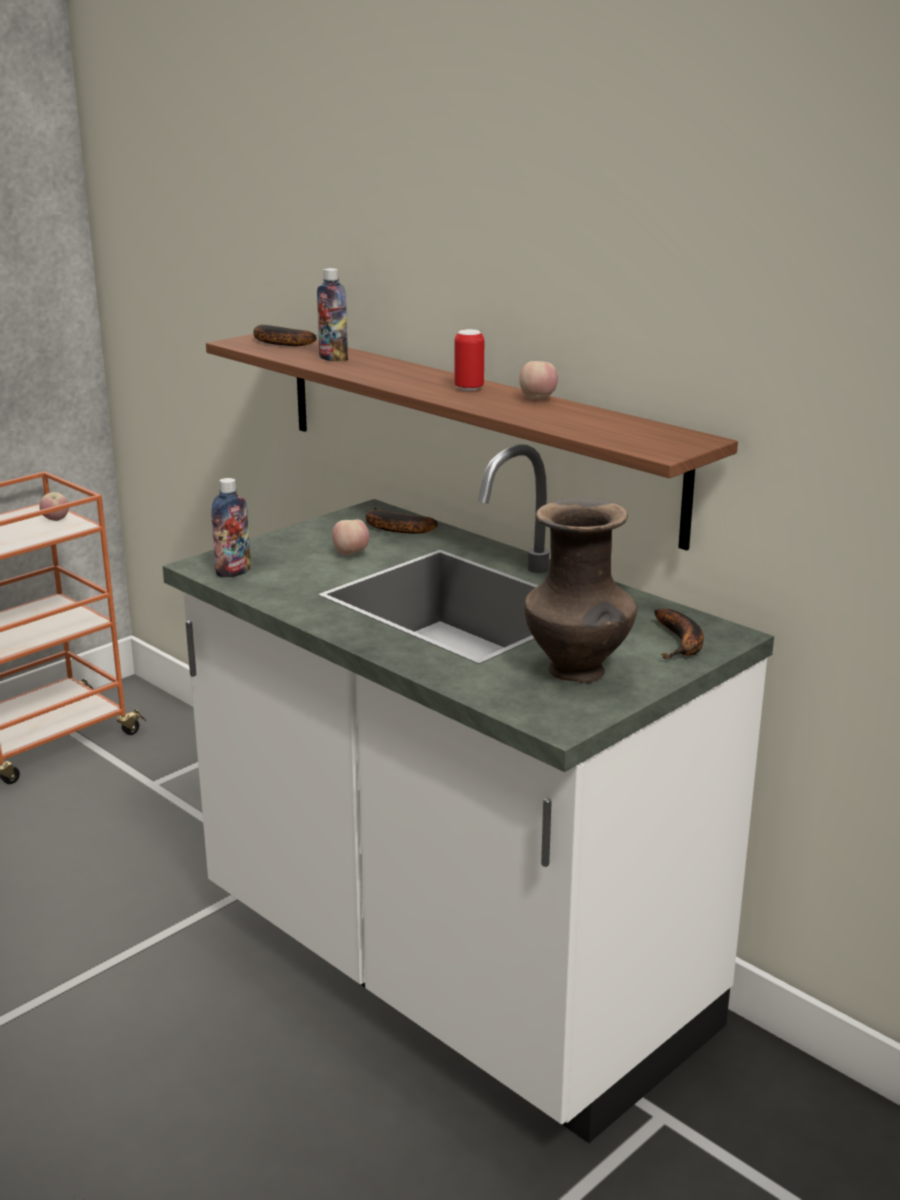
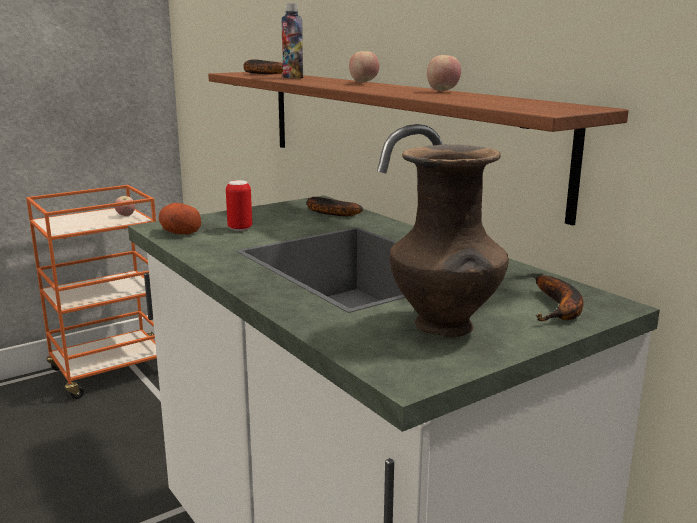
camera: 10 degrees right, 5 degrees down
bottle [211,478,251,578] -> potato [159,203,201,234]
apple [332,520,369,555] -> apple moved to [349,51,379,83]
can [454,329,484,391] -> can moved to [226,180,252,231]

